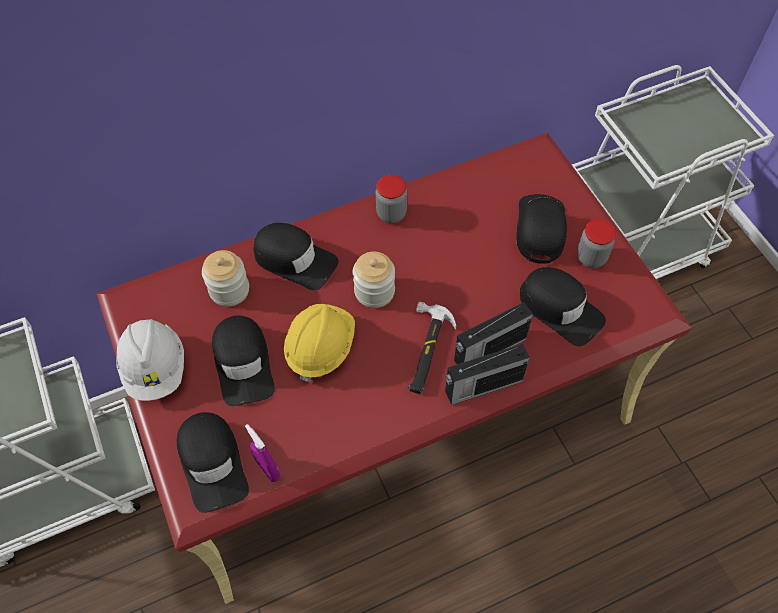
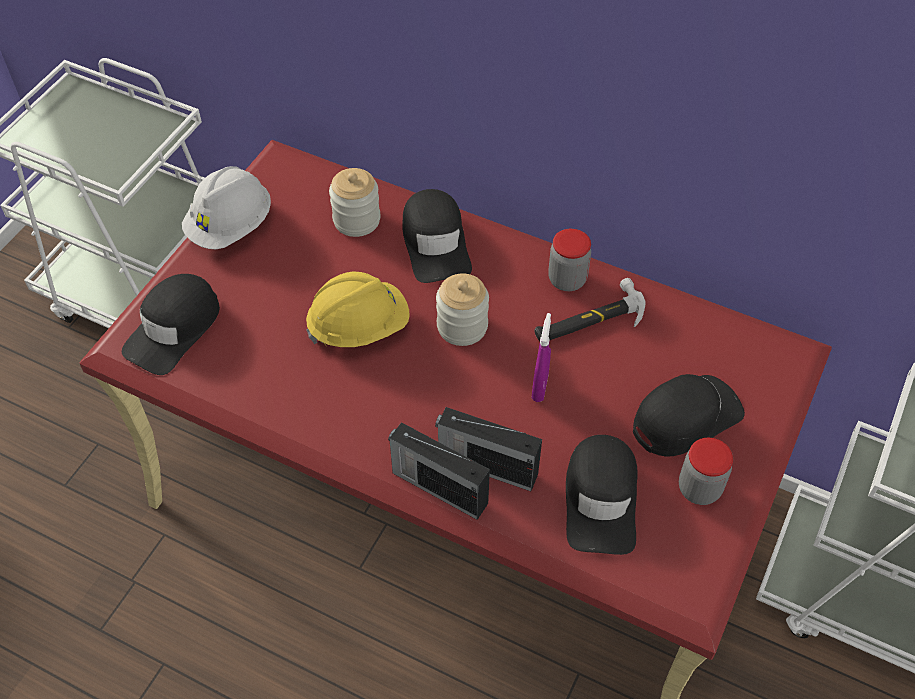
camera: 50 degrees right, 5 degrees down
black cap [212,315,275,406] -> none
purple spray bottle [245,424,280,482] -> purple spray bottle moved to [532,313,551,402]
hammer [409,302,456,394] -> hammer moved to [534,278,645,342]

